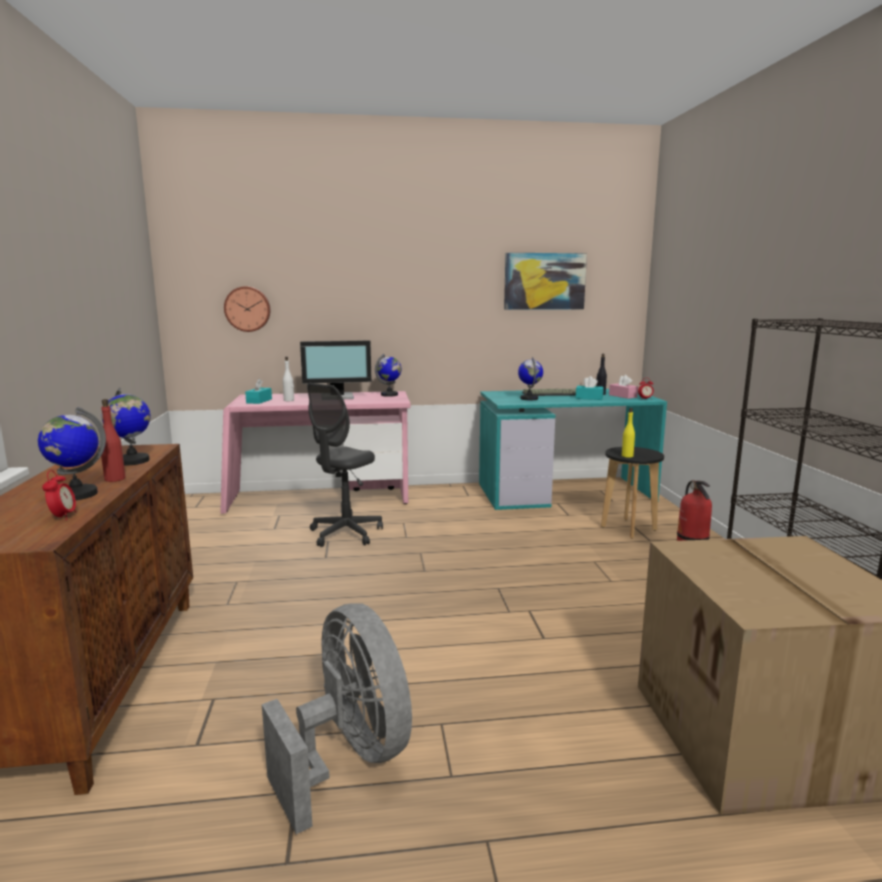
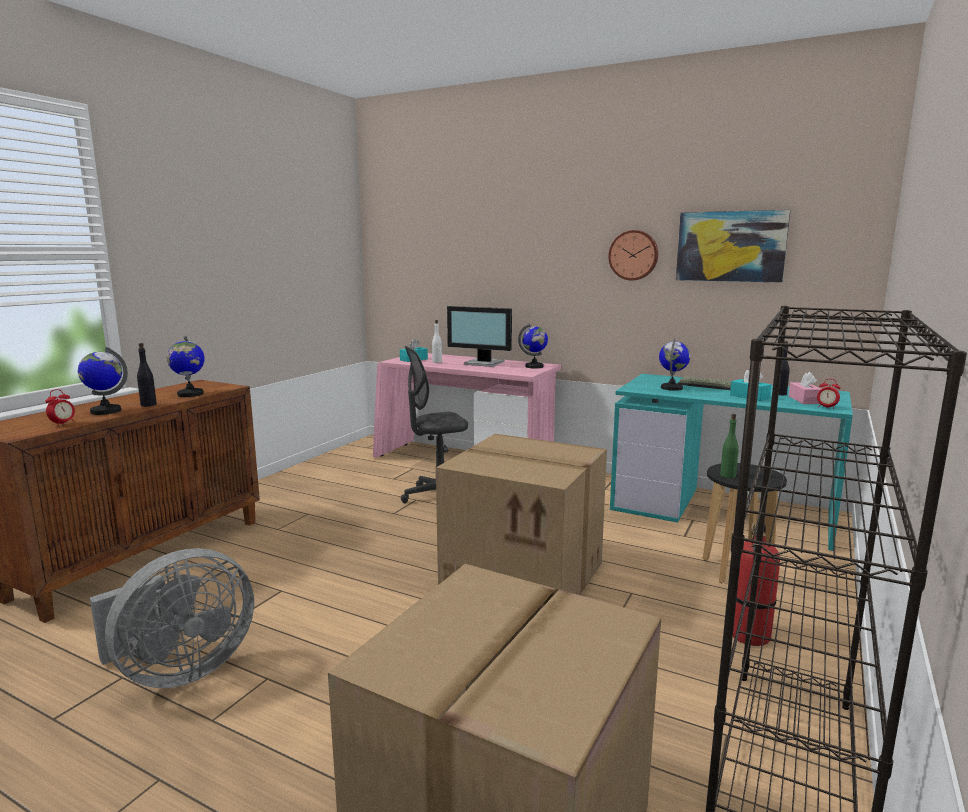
camera: 35 degrees right, 0 degrees up
red bottle [101,399,126,482] -> black bottle [137,343,157,407]
wall clock [224,286,270,332] -> wall clock moved to [608,230,658,280]
grey fan [262,603,412,834] -> grey fan turned 45 degrees clockwise [90,548,254,688]
yellow bottle [622,408,635,458] -> green bottle [720,414,739,478]
none -> cardboard box [436,434,607,595]

